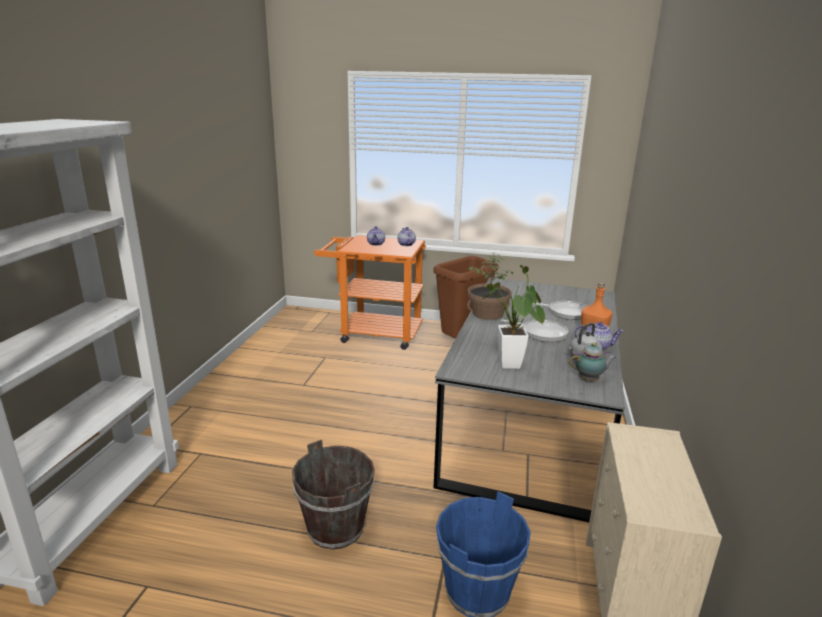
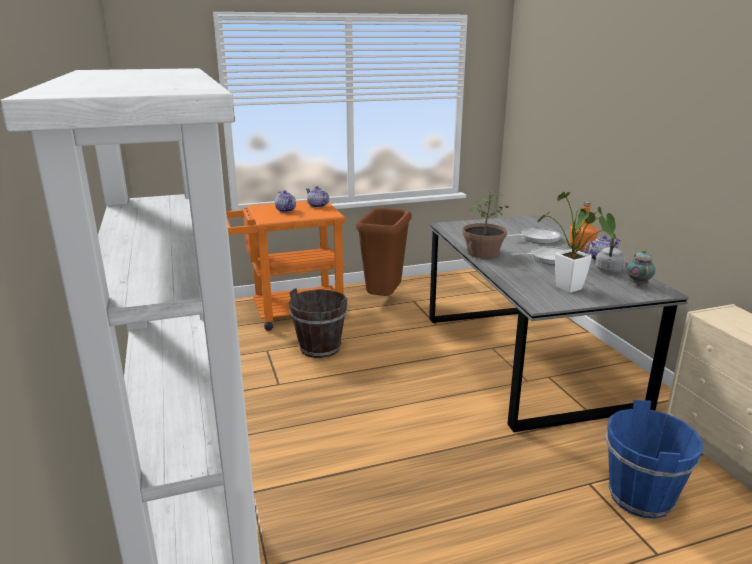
camera: 30 degrees left, 0 degrees up
brown bucket [292,440,375,550] -> brown bucket moved to [289,288,348,358]
teapot [569,343,616,381] -> teapot turned 45 degrees counterclockwise [627,250,655,286]

